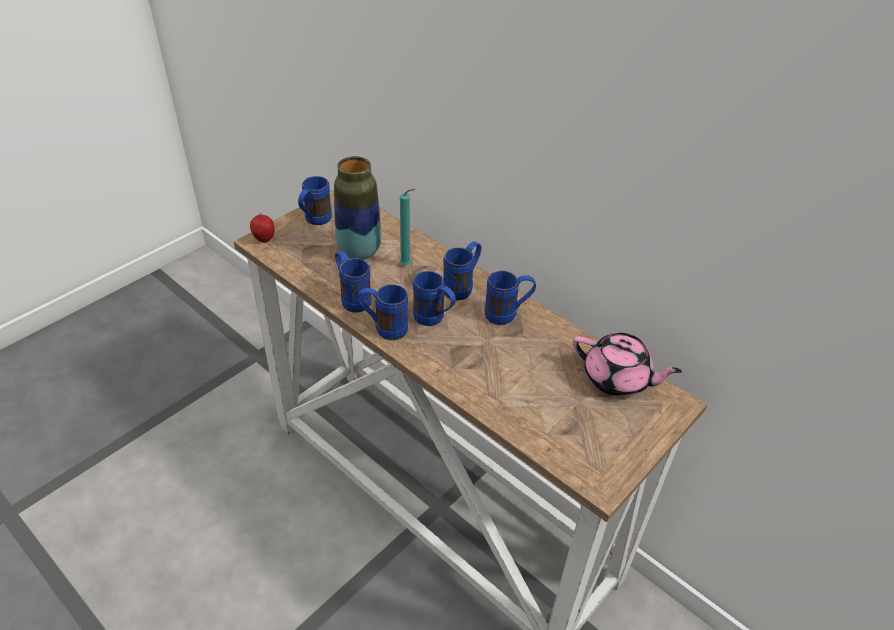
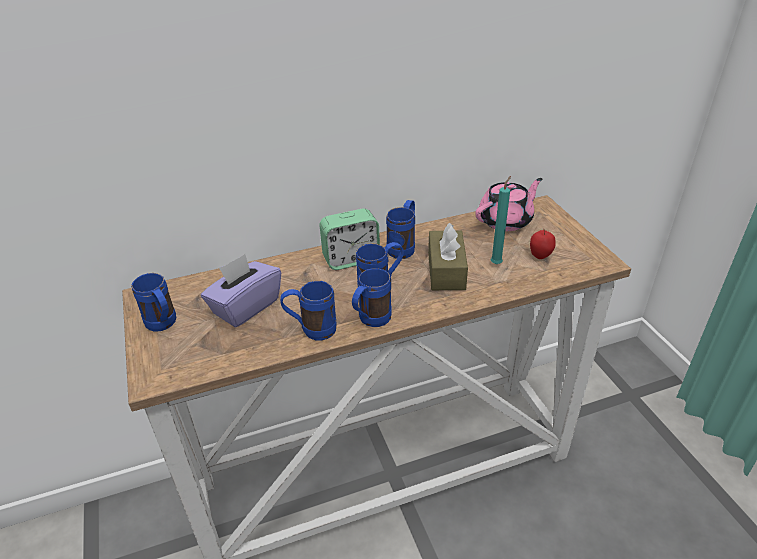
camera: 60 degrees left, 5 degrees down
apple [250,213,274,243] -> apple moved to [530,228,556,259]
vase [334,156,381,260] -> purple tissue box [201,254,281,328]
turquoise candle [400,189,415,266] -> turquoise candle moved to [491,176,511,264]
blue mug [443,242,482,300] -> alarm clock [319,209,380,270]
none -> brown tissue box [428,223,468,290]

